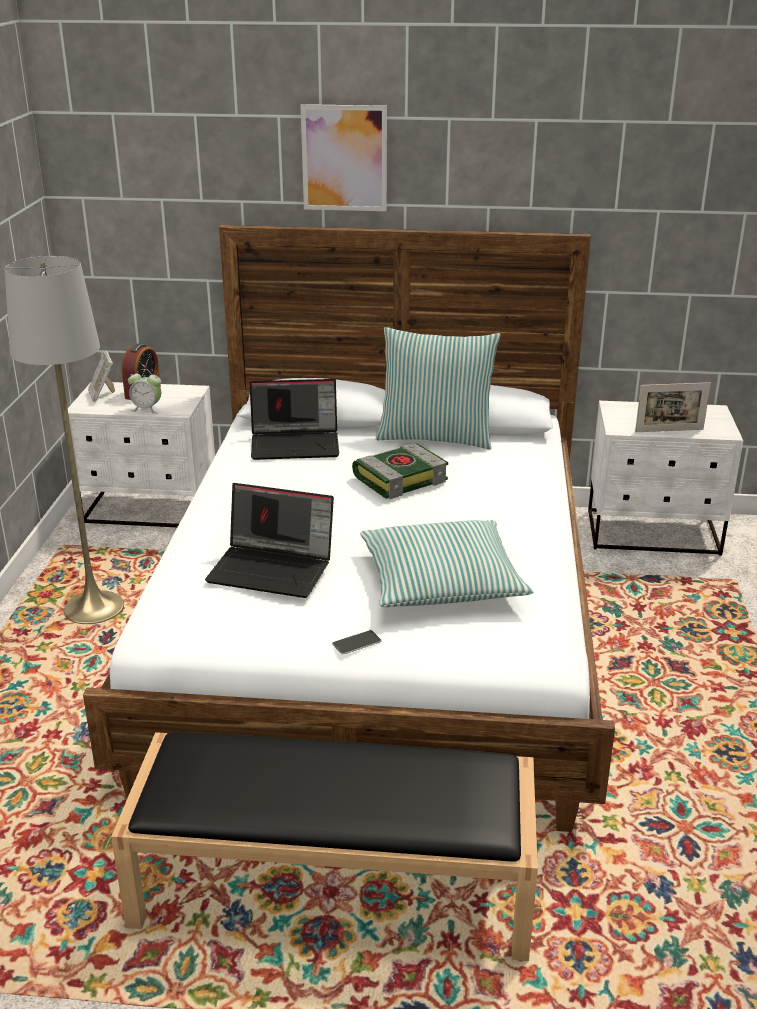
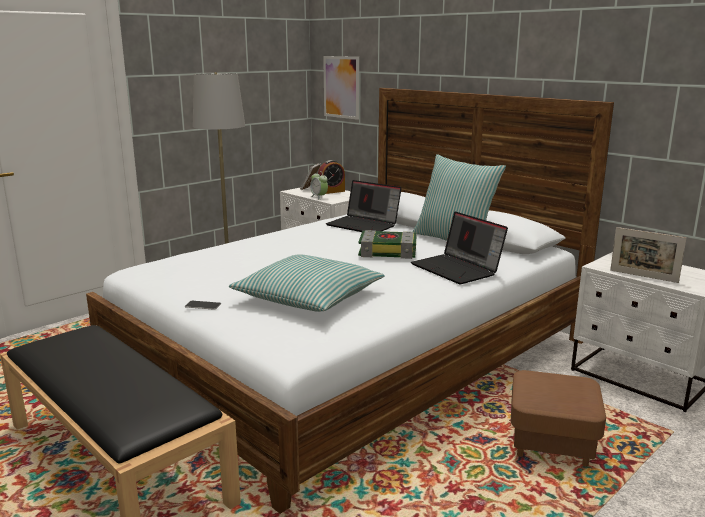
camera: 40 degrees right, 10 degrees down
laptop [205,483,334,598] -> laptop moved to [411,211,508,284]
picture [300,104,387,211] -> picture moved to [323,56,359,120]
none -> brown ottoman [511,370,606,467]

